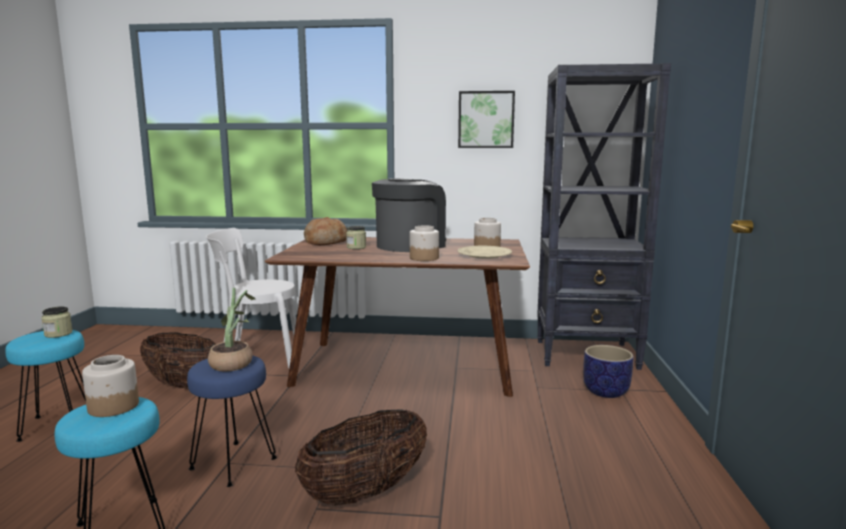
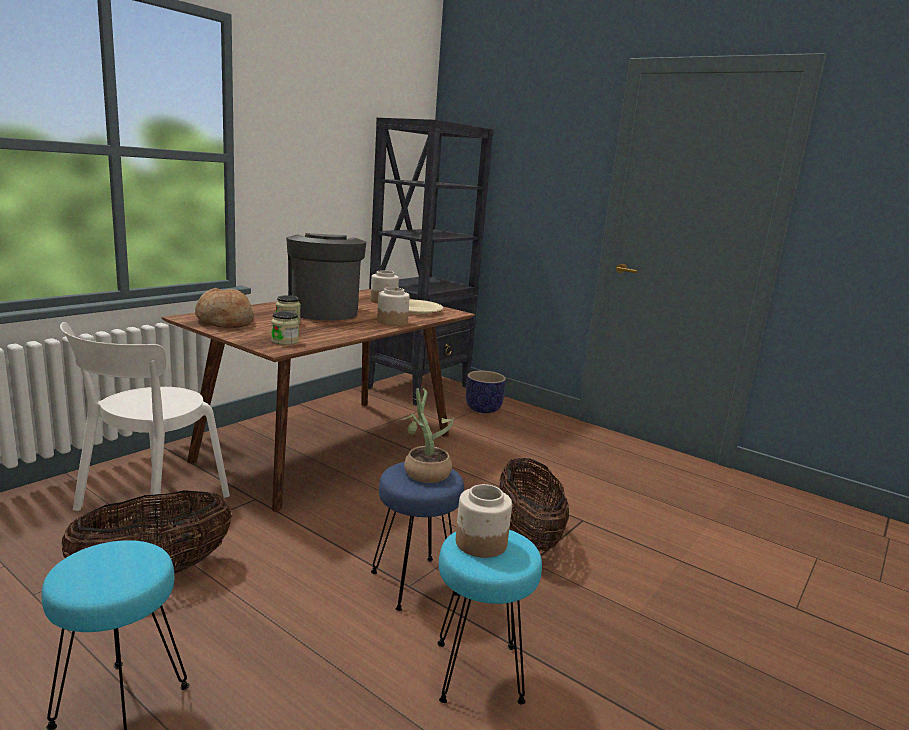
camera: 60 degrees left, 5 degrees up
jar [41,307,73,338] -> jar moved to [271,311,299,345]
picture [458,91,515,148] -> none

